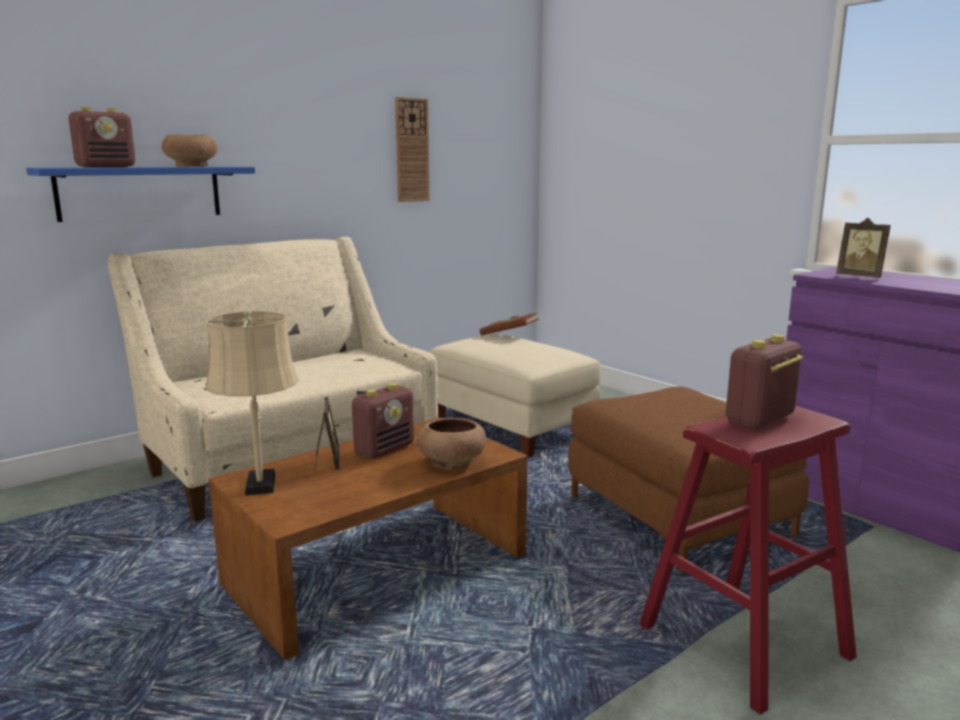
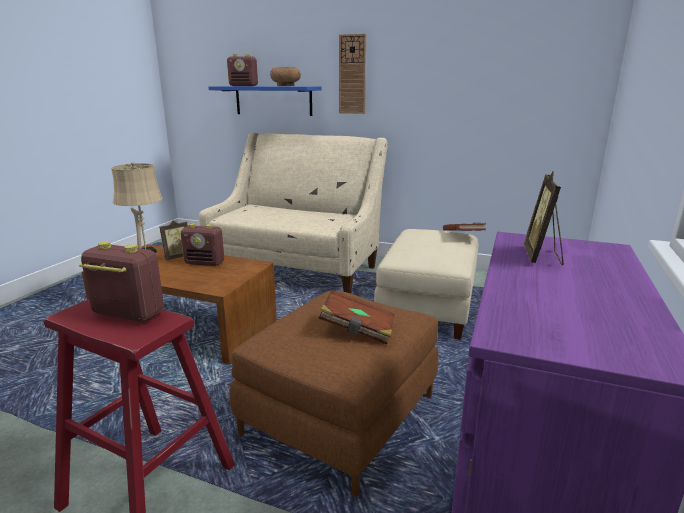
camera: 60 degrees right, 5 degrees up
wall clock [395,97,430,202] -> wall clock moved to [339,34,366,114]
brown bowl [417,418,486,470] -> none
none -> brown book [318,290,394,345]

